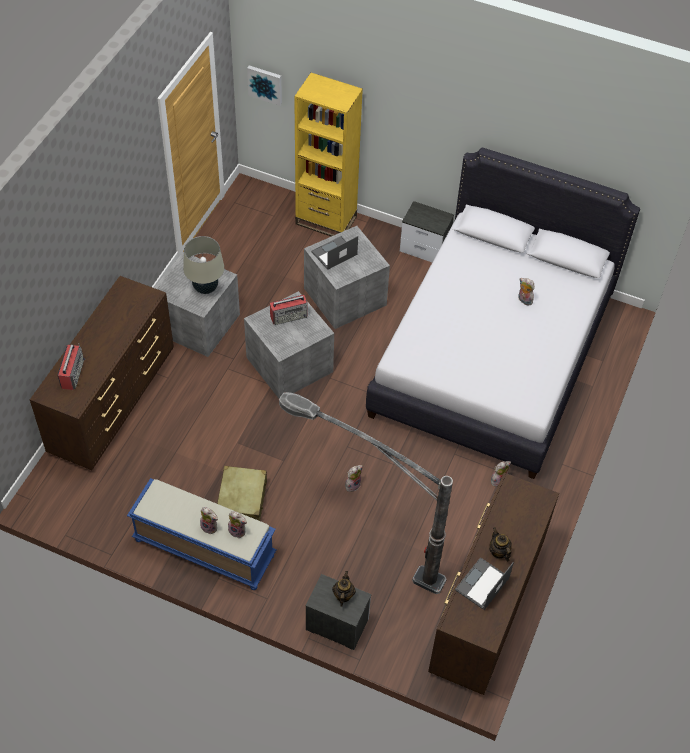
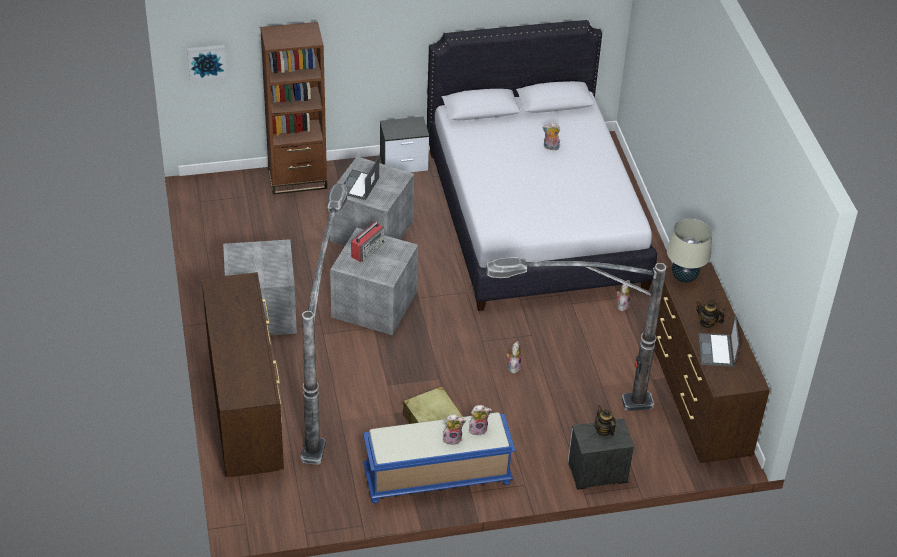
camera: 35 degrees left, 10 degrees down
radio [58,345,85,390] -> none
beige table lamp [183,236,224,294] -> beige table lamp moved to [667,218,712,283]
yellow bookcase [294,73,363,236] -> brown bookcase [260,22,327,195]
none -> floor lamp [301,183,347,465]

